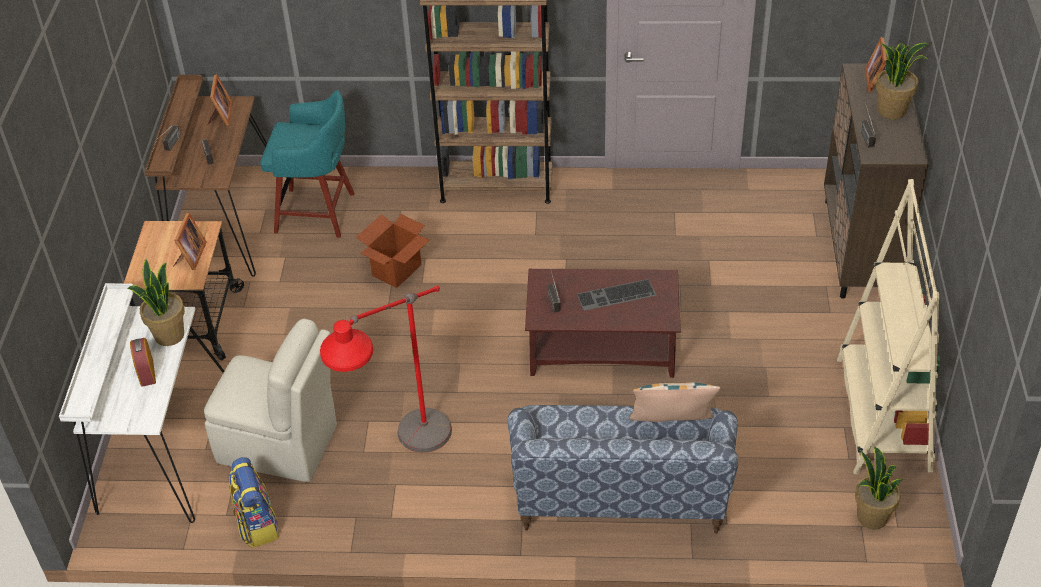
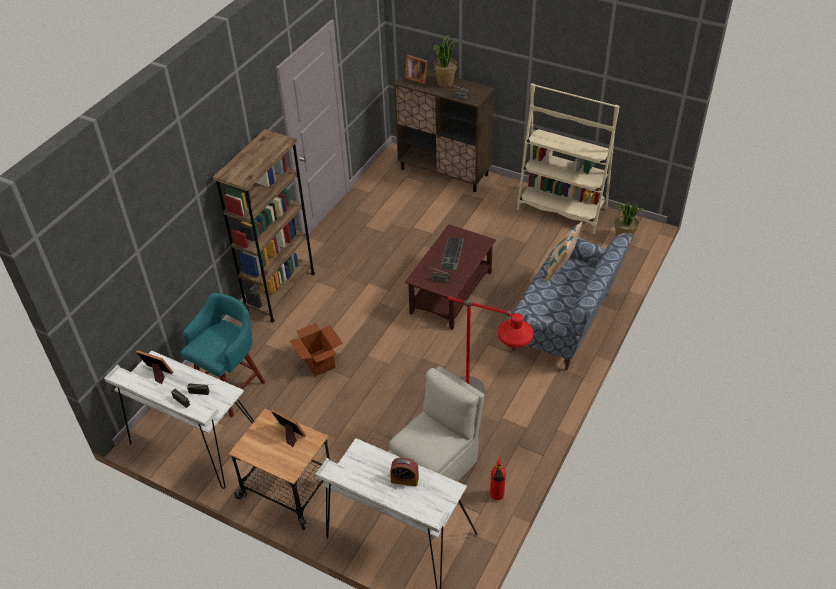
camera: 65 degrees left, 0 degrees up
potted plant [127,259,185,346] -> none
brown desk [144,75,267,277] -> white desk [104,351,254,489]
backpack [230,457,279,548] -> fire extinguisher [490,455,506,500]

